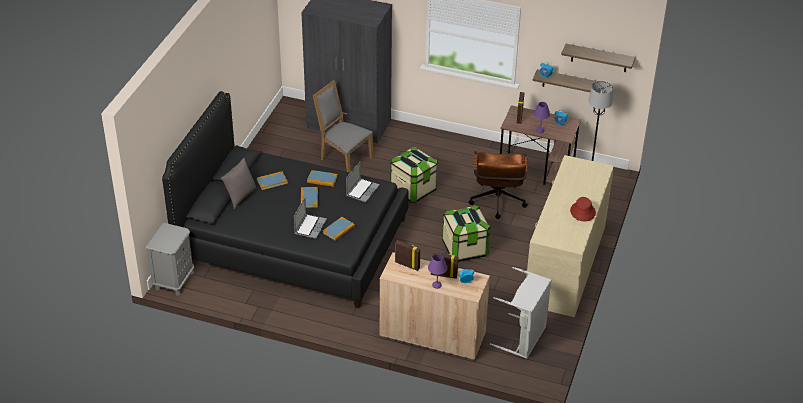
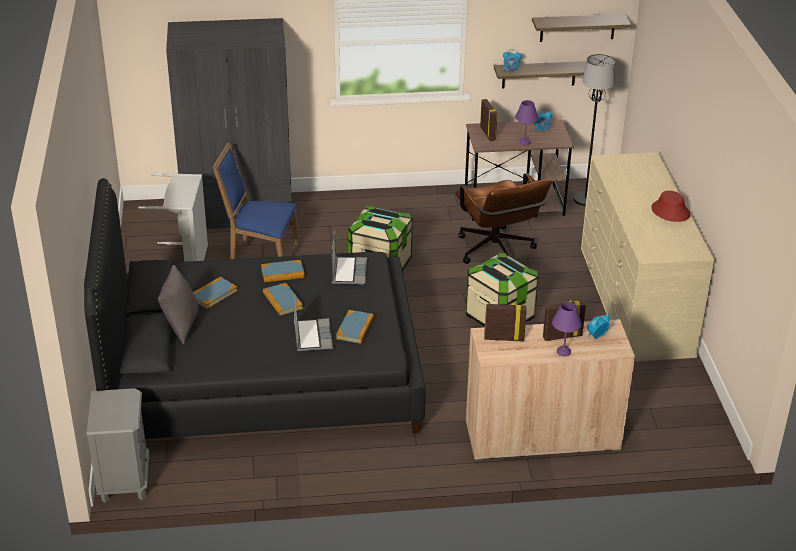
camera: 25 degrees left, 5 degrees down
grey chair [313,80,374,173] -> blue chair [213,142,299,259]
grey laundry basket [490,267,551,359] -> grey laundry basket moved to [138,173,208,262]

